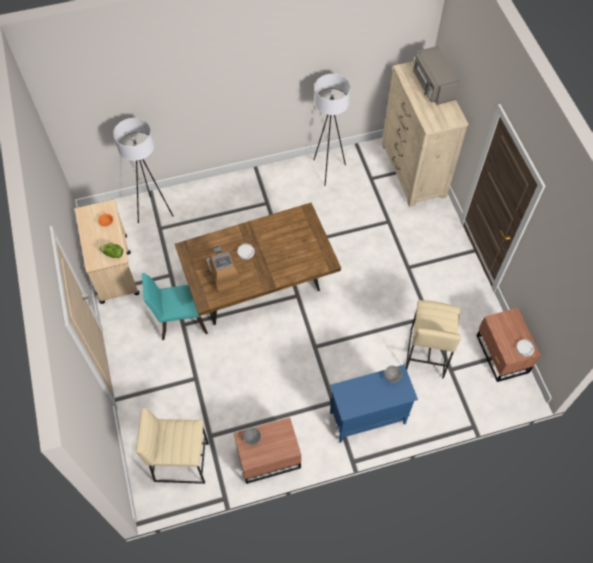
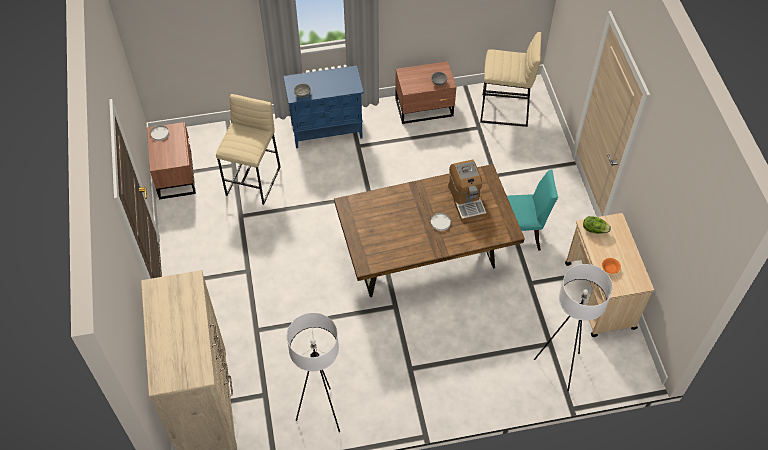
camera: 175 degrees left, 5 degrees down
grey microwave [413,46,460,105] -> none

